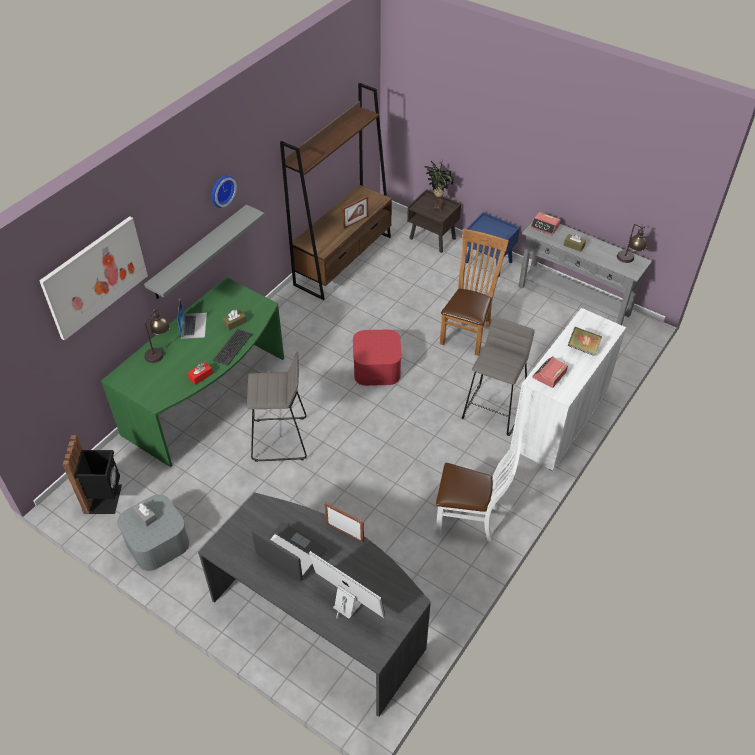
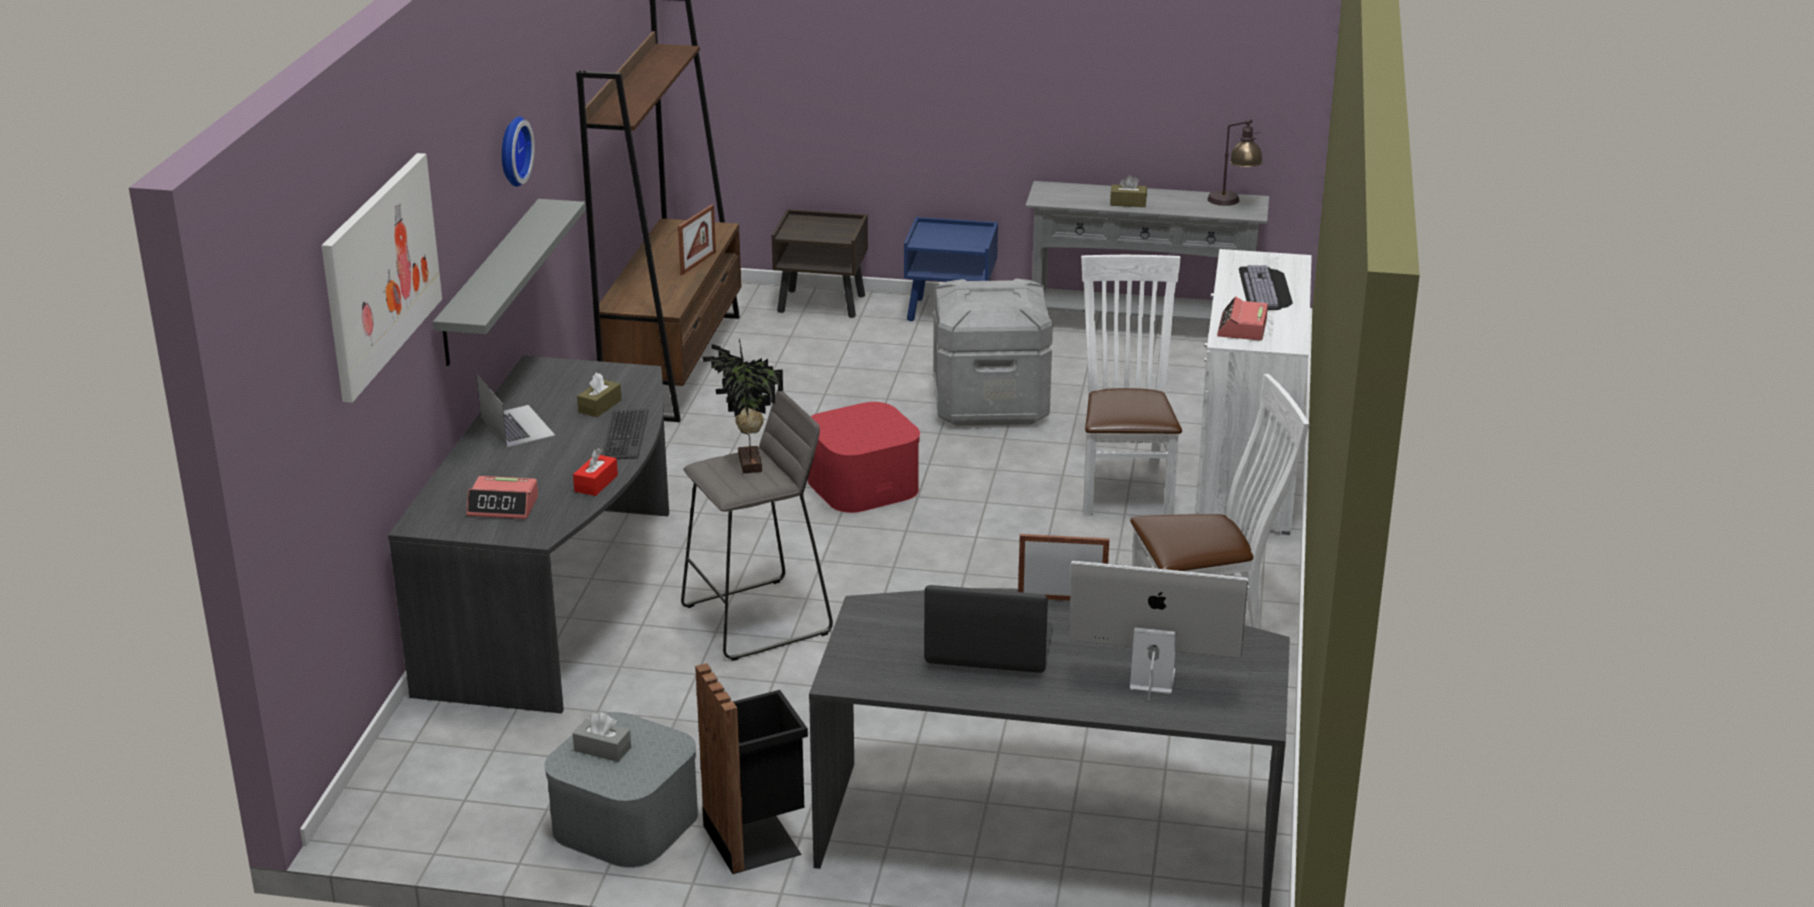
camera: 25 degrees left, 20 degrees down
black trash can [63,435,122,514] -> black trash can moved to [695,663,808,874]
green desk [101,277,284,467] -> grey desk [388,355,669,714]
table lamp [144,309,170,363] -> none
potted plant [424,160,454,212] -> potted plant moved to [703,339,783,473]
brown chair [440,229,509,356] -> grey storage box [933,278,1053,426]
grey stool [462,316,535,436] -> white chair [1081,255,1182,515]
alarm clock [530,212,561,235] -> alarm clock moved to [466,476,538,519]
book [568,327,602,356] -> keyboard [1239,265,1293,310]

